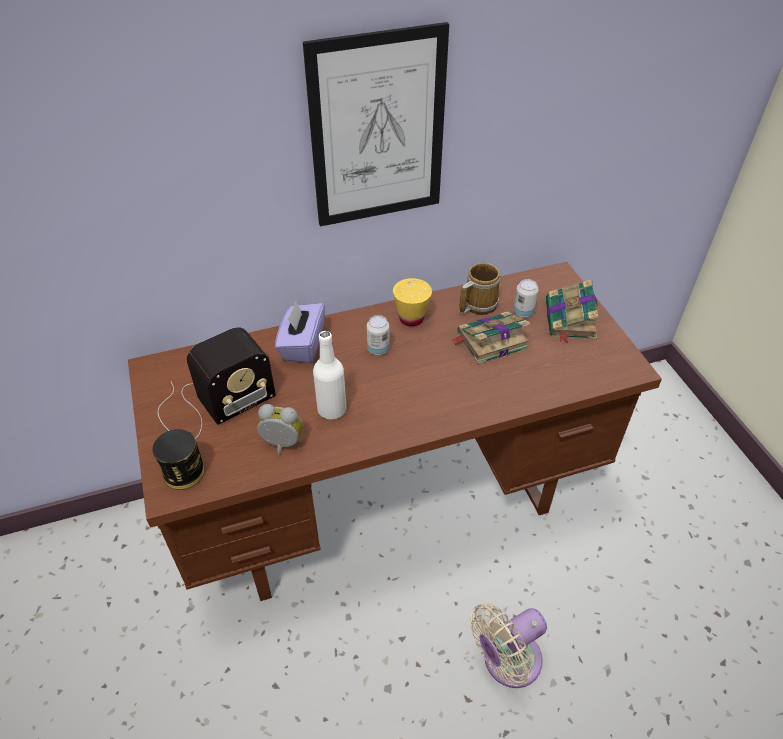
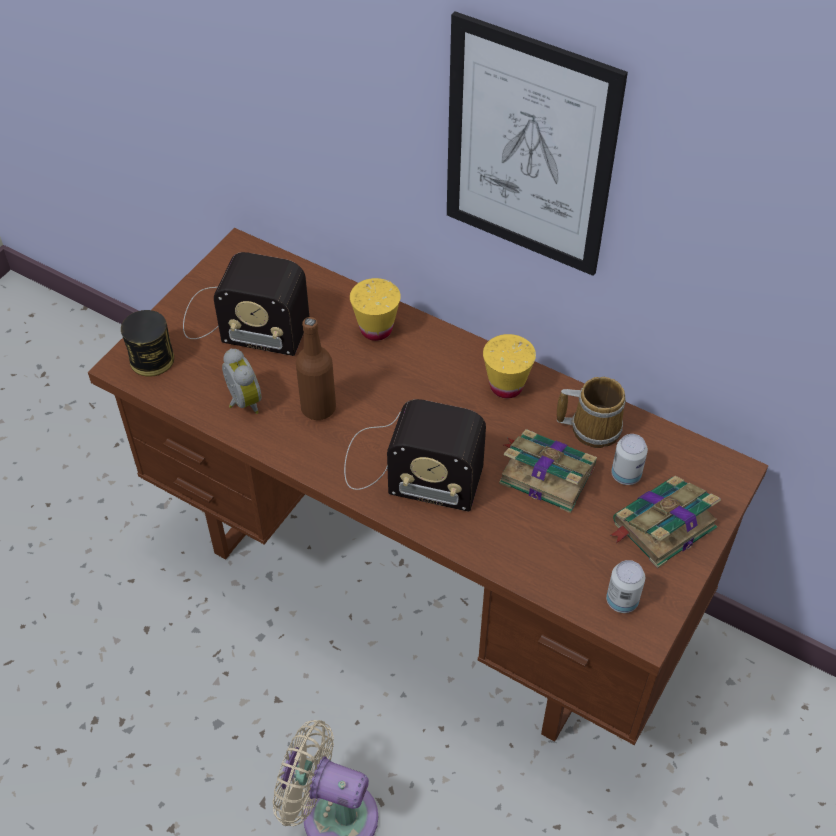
camera: 50 degrees right, 5 degrees up
purple tissue box [275,302,325,363] -> yellow cup [350,278,401,341]
white bottle [313,331,346,419] -> brown bottle [296,317,336,420]
can [367,315,389,355] -> can moved to [606,560,645,613]
none -> radio [344,399,486,512]

